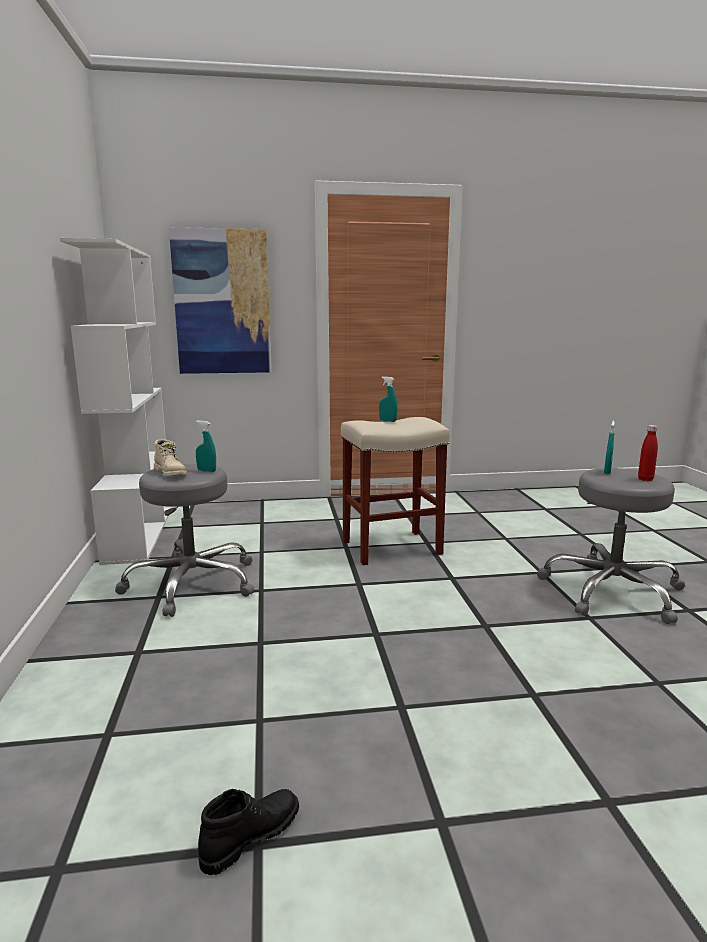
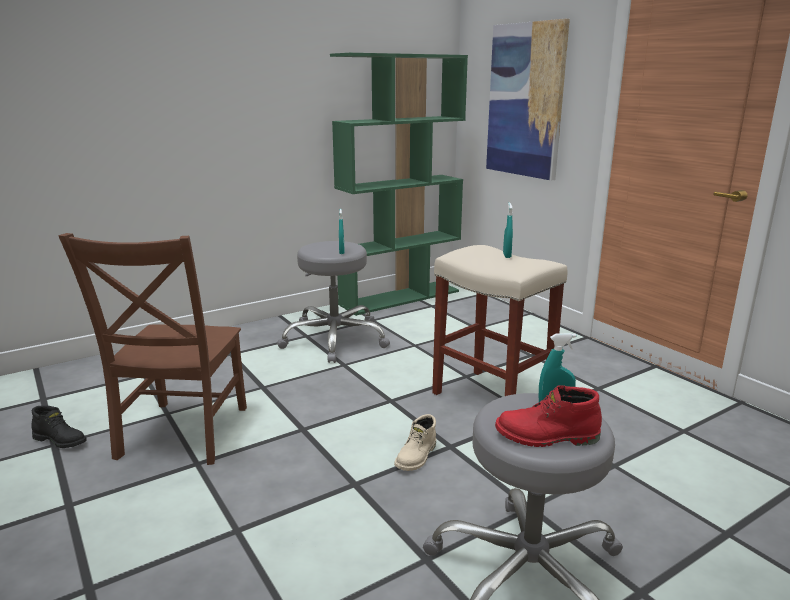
camera: 65 degrees right, 5 degrees up
white bookcase [60,238,170,565] -> green bookcase [330,53,468,316]
beige boot [154,439,187,476] -> beige boot moved to [394,414,436,471]
red bottle [638,425,658,481] -> red boot [495,385,602,447]
none -> brown chair [58,233,247,465]

